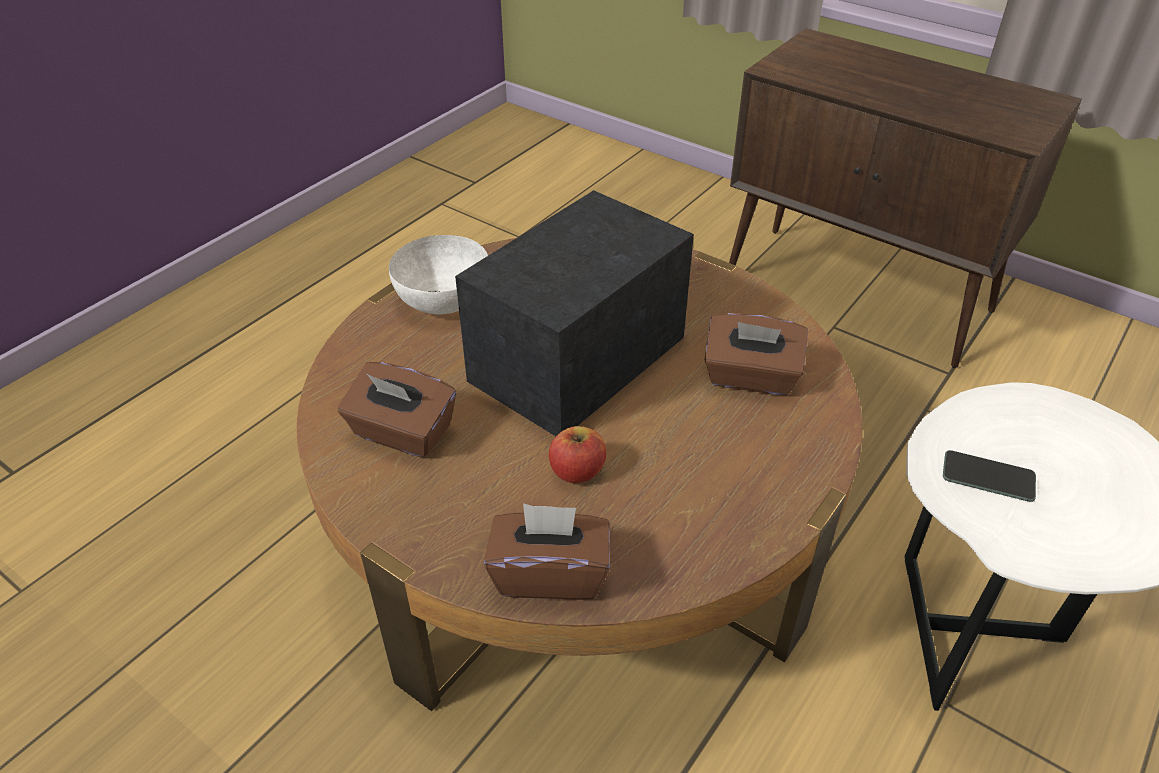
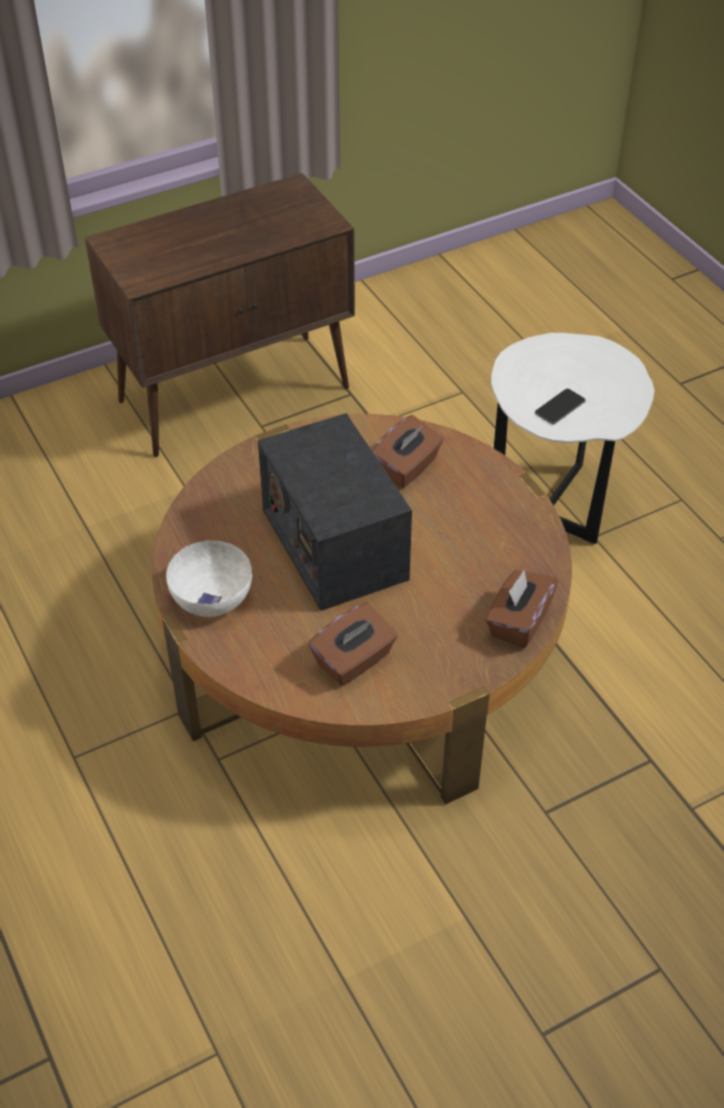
camera: 65 degrees left, 5 degrees up
apple [549,426,606,483] -> none

